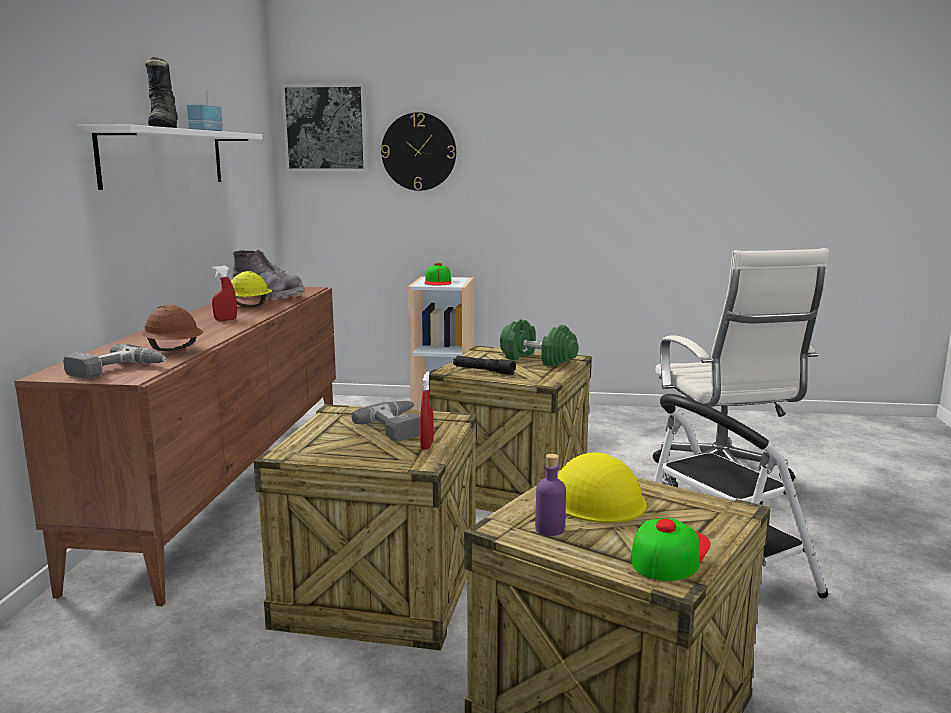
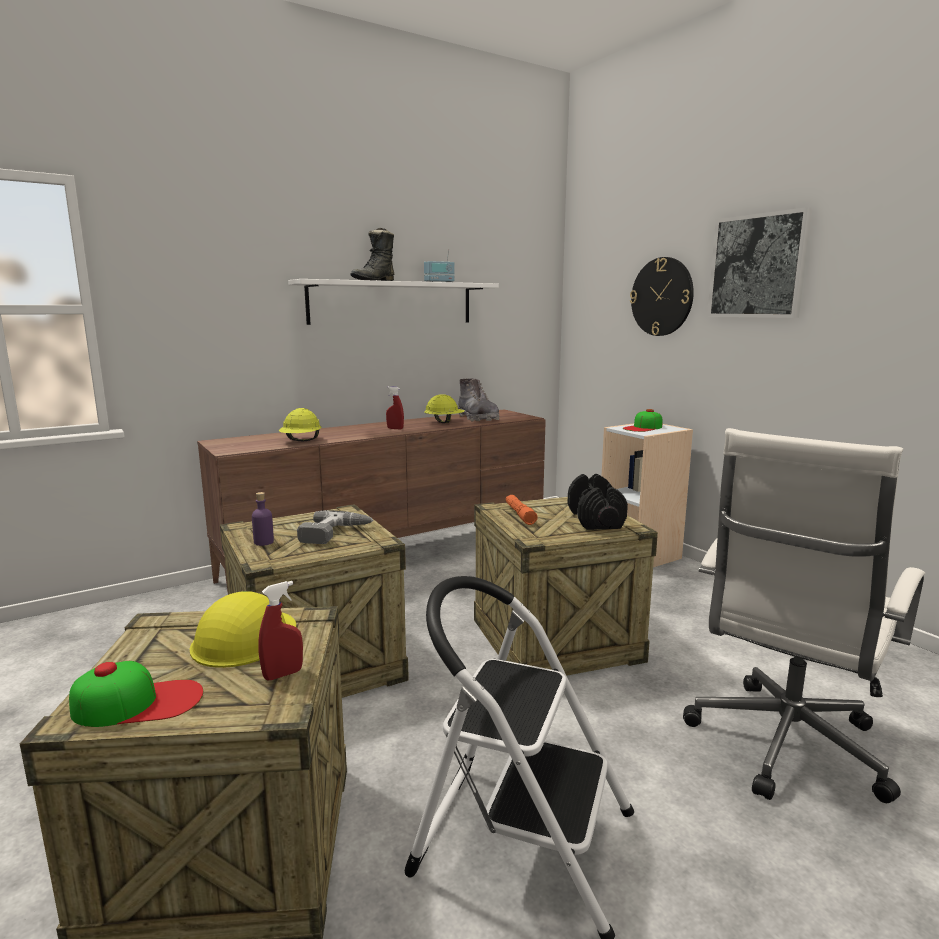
camera: 50 degrees right, 0 degrees up
power drill [63,344,166,379] -> none
brown hard hat [143,304,203,351] -> yellow hard hat [279,408,321,441]
picture [281,83,368,171] -> picture moved to [707,207,812,318]
red spray bottle [420,371,433,450] -> red spray bottle moved to [258,581,303,680]
black flashlight [453,356,516,375] -> orange flashlight [506,495,538,525]
green dumbbell [500,319,579,367] -> black dumbbell [568,474,628,530]
purple bottle [535,454,566,536] -> purple bottle moved to [252,492,274,546]

